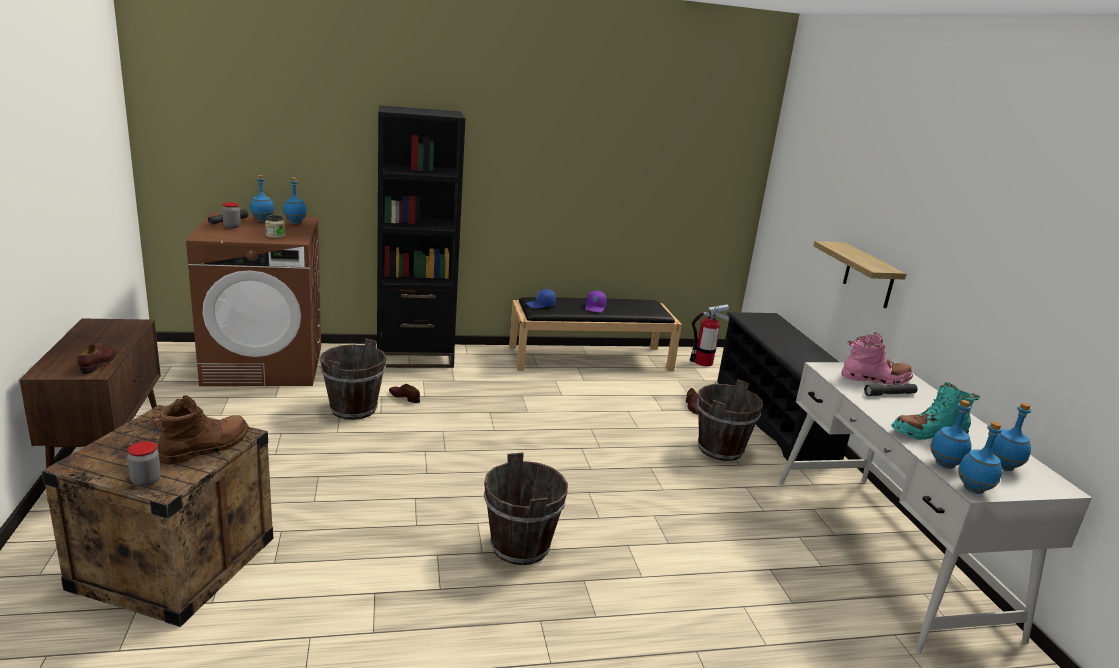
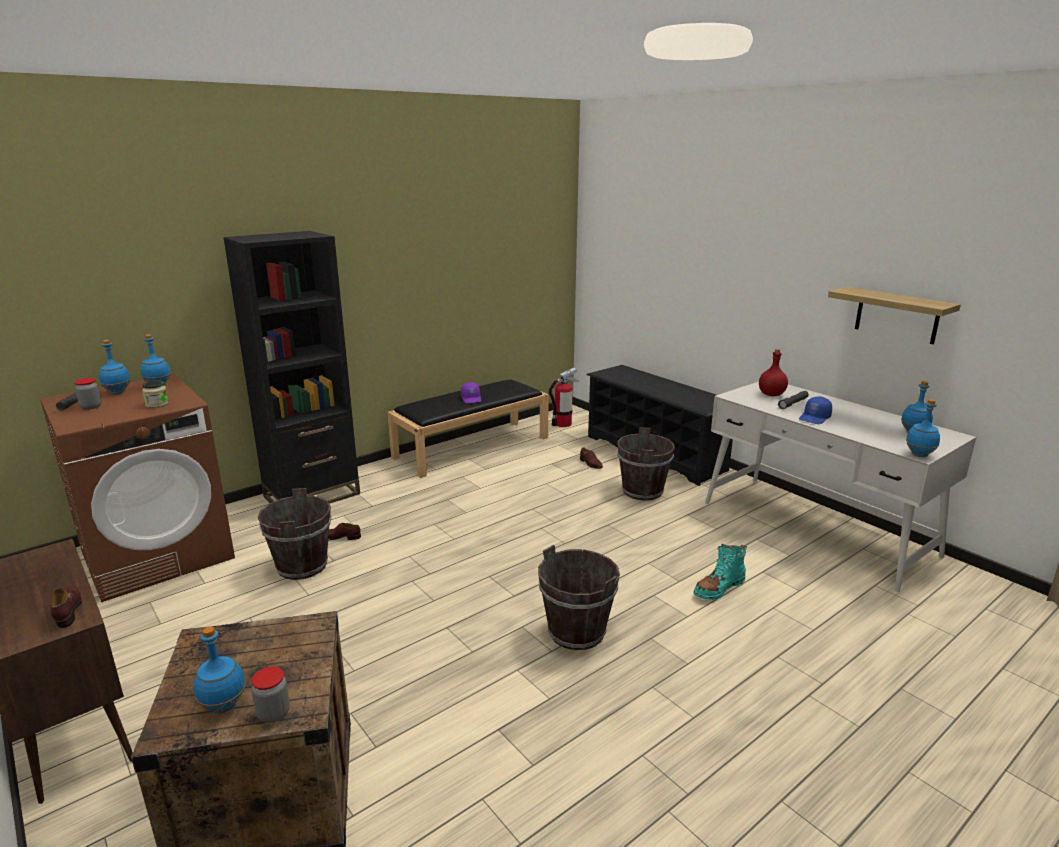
camera: 25 degrees left, 0 degrees up
brown boot [151,395,249,465] -> none
blue cap [526,289,556,308] -> blue cap moved to [799,396,832,424]
shelf [814,241,907,308] -> shelf moved to [828,287,961,344]
pink boot [841,332,913,385] -> red bottle [759,349,788,396]
turquoise boot [891,382,980,440] -> turquoise boot moved to [693,544,747,600]
blue bottle [930,400,972,469] -> blue bottle moved to [194,626,246,713]

